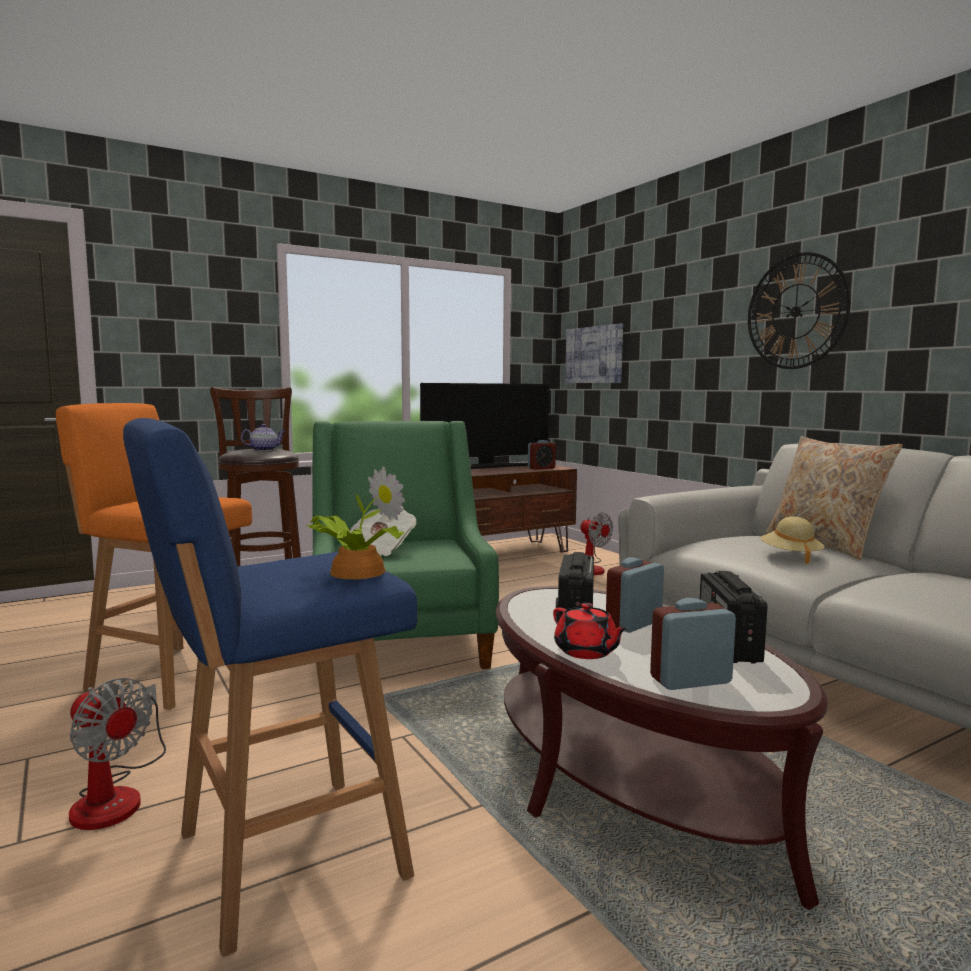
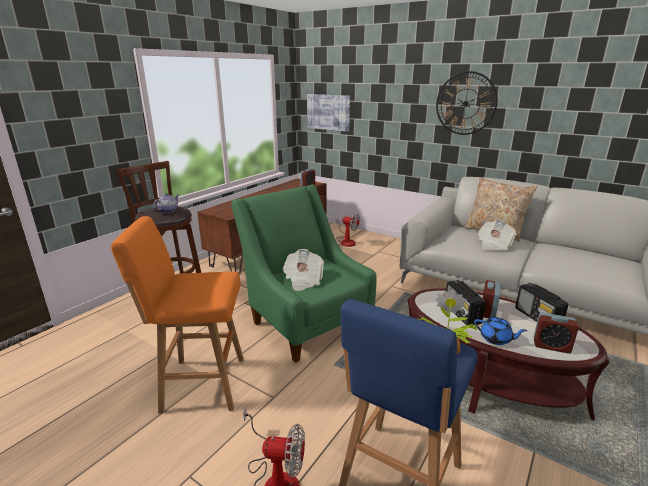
camera: 25 degrees left, 15 degrees up
television [420,383,549,469] -> none
red teapot [553,603,628,659] -> blue teapot [474,317,527,345]
alarm clock [650,598,736,690] -> alarm clock turned 120 degrees counterclockwise [533,313,579,353]
beige hat [761,517,825,564] -> newspaper [478,220,517,251]

